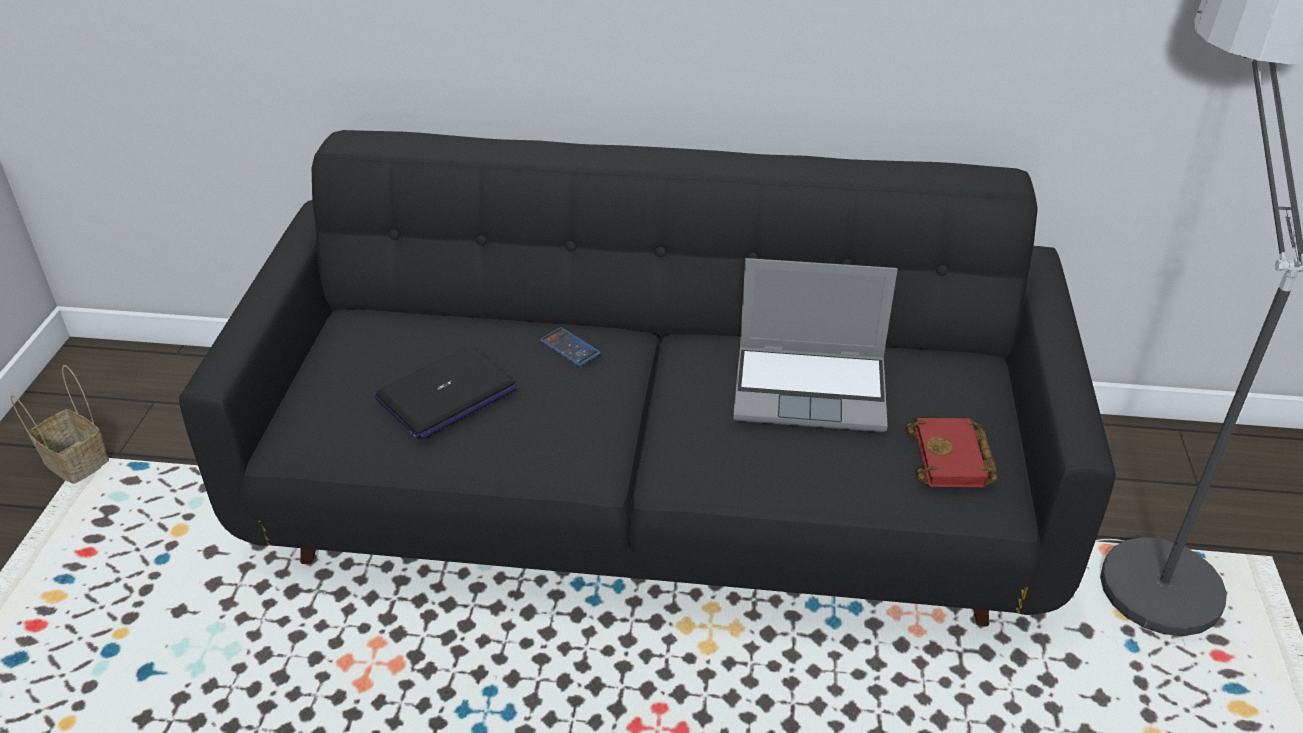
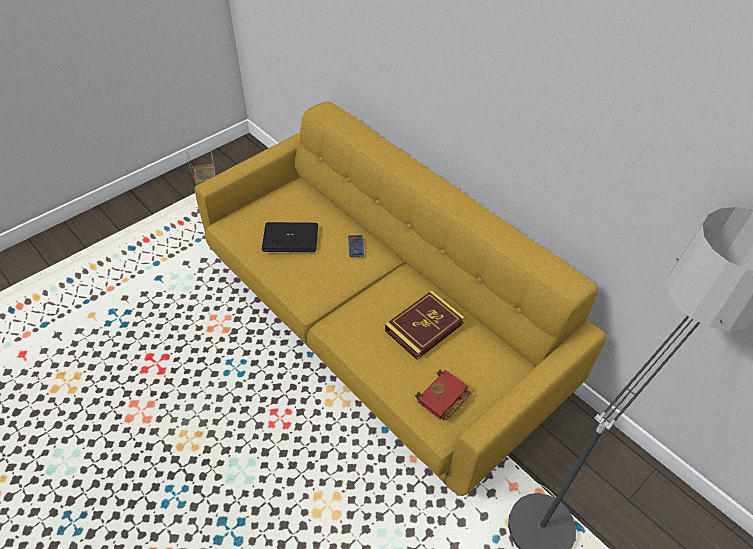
camera: 40 degrees right, 10 degrees up
black sofa [179,130,1116,627] -> yellow sofa [195,101,606,496]
laptop [733,258,898,432] -> book [385,291,465,360]

